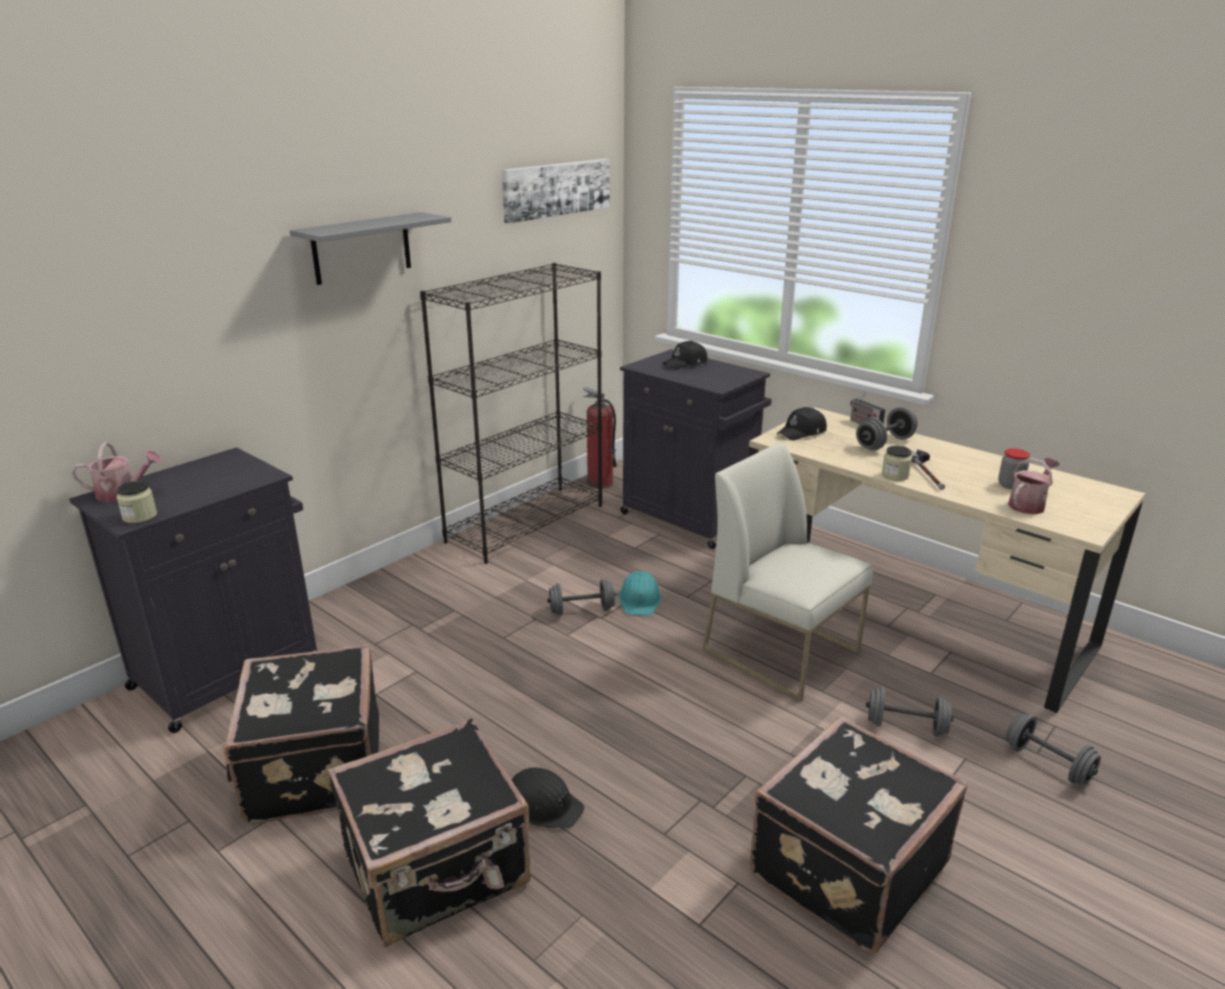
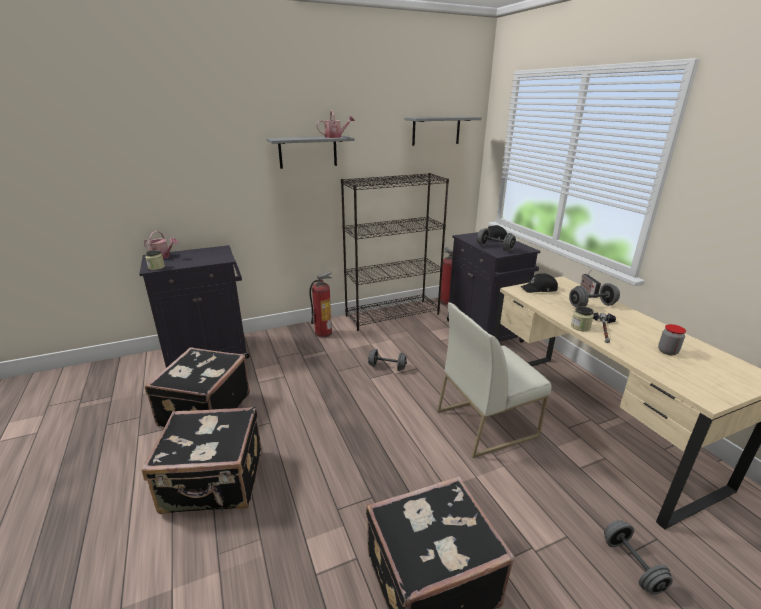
camera: 25 degrees right, 0 degrees up
picture [502,159,610,224] -> grey shelf [404,116,482,146]
black hard hat [512,767,584,829] -> none
turquoise hard hat [619,571,661,615] -> none
white chair [702,442,873,702] -> white chair turned 90 degrees counterclockwise [437,302,551,458]
grey dumbbell [866,687,953,736] -> grey dumbbell moved to [477,228,516,251]
watering can [1008,458,1060,514] -> watering can moved to [316,111,355,138]
none -> fire extinguisher [309,271,332,338]

